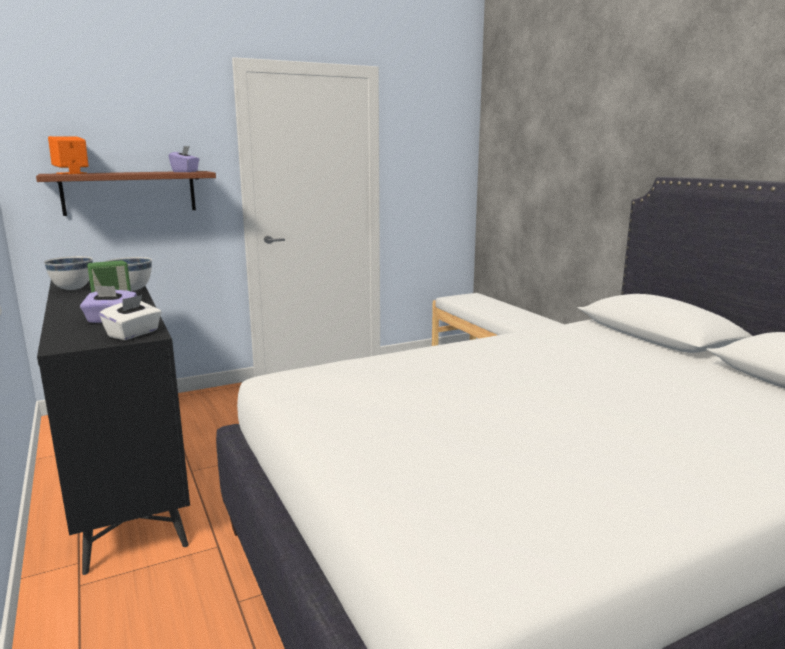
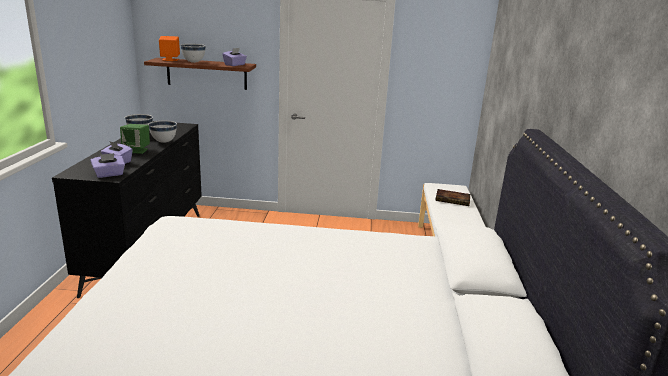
camera: 30 degrees right, 5 degrees up
white tissue box [99,295,162,340] -> purple tissue box [91,153,125,178]
none -> white bowl [181,44,206,63]
none -> book [435,189,470,206]

